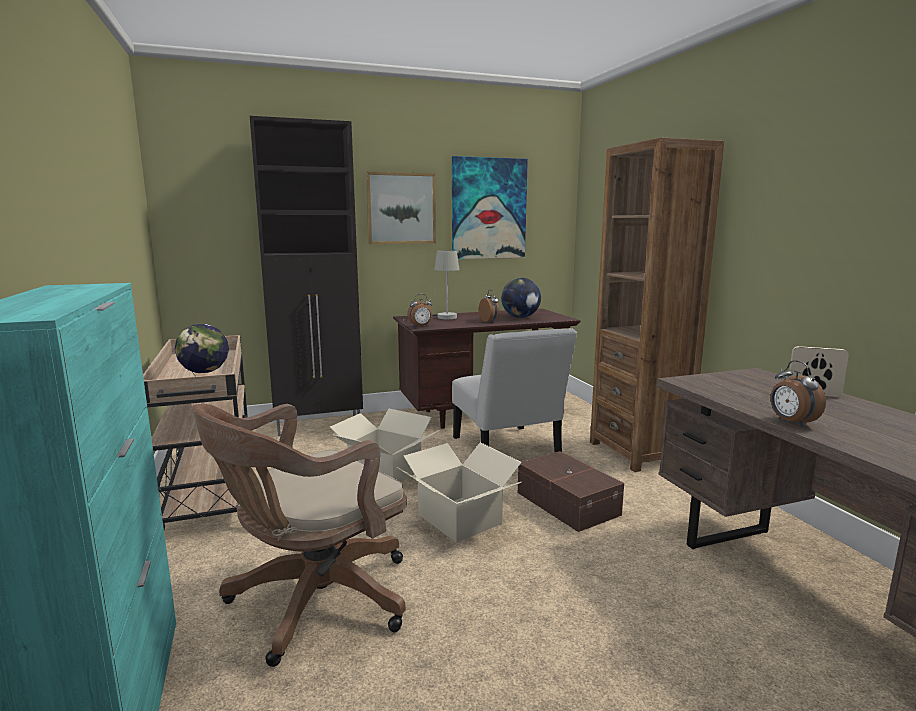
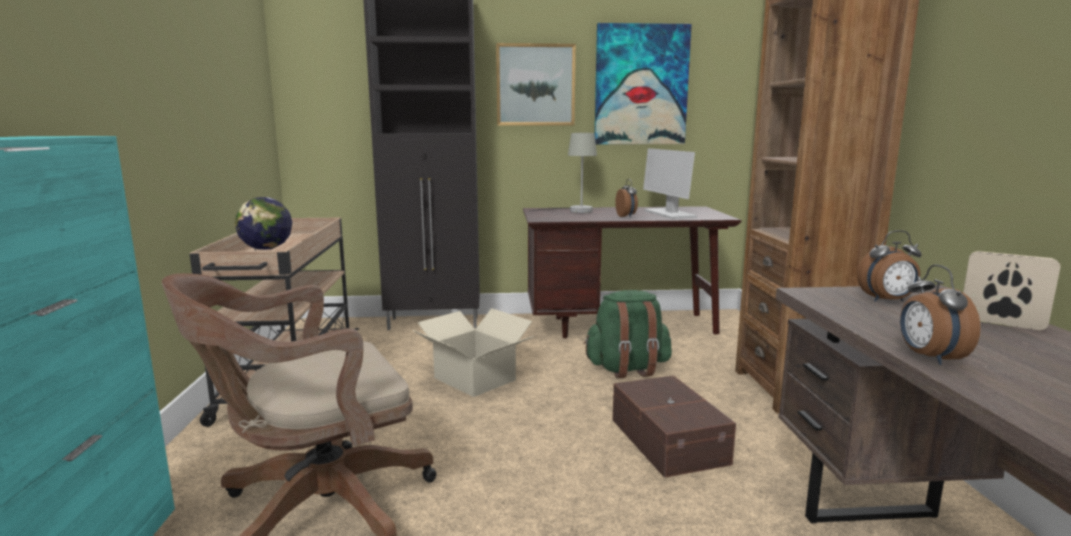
camera: 15 degrees right, 0 degrees up
cardboard box [397,442,522,543] -> none
alarm clock [407,294,432,327] -> alarm clock moved to [857,230,922,302]
white chair [452,328,577,452] -> green backpack [584,290,672,378]
globe [501,278,541,318] -> monitor [643,148,697,219]

